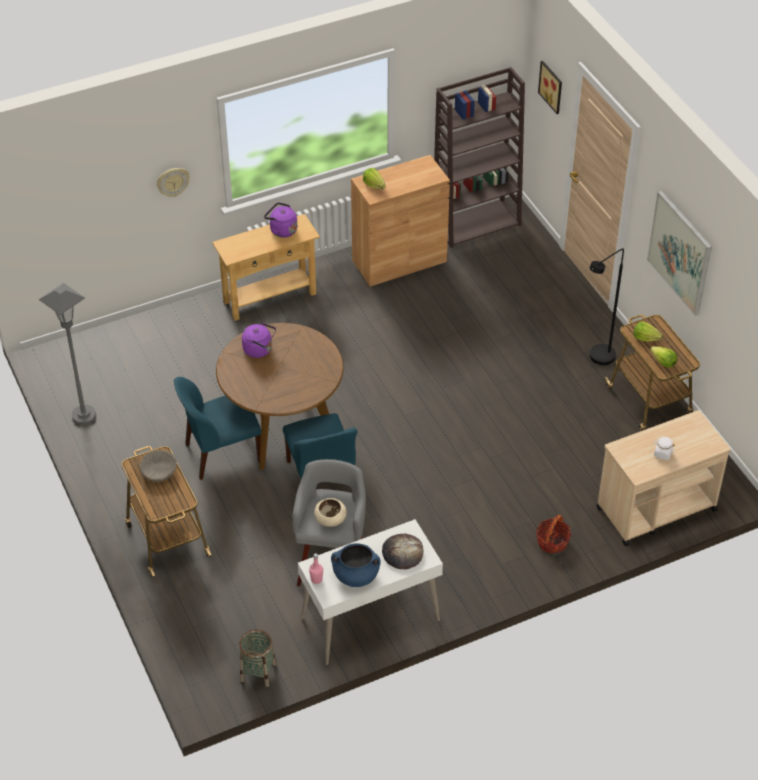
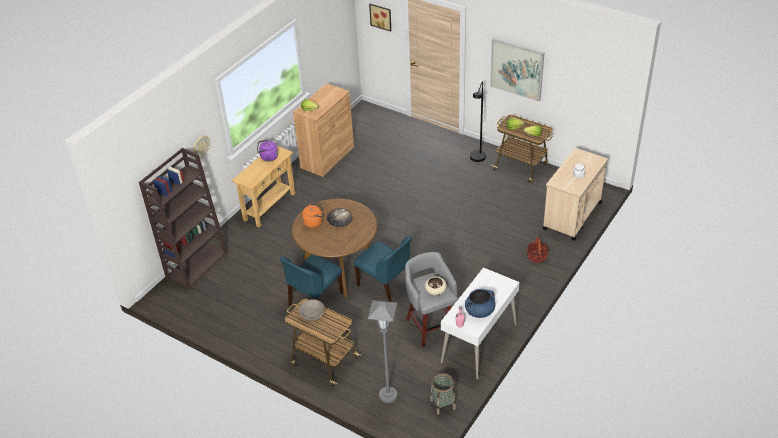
camera: 30 degrees left, 5 degrees down
grey floor lamp [39,283,96,425] -> grey floor lamp moved to [368,300,398,403]
purple kettle [242,322,276,358] -> orange kettle [302,204,324,228]
bread [382,534,423,569] -> bread moved to [327,208,353,227]
brown bookcase [434,67,525,248] -> brown bookcase moved to [139,148,228,289]

